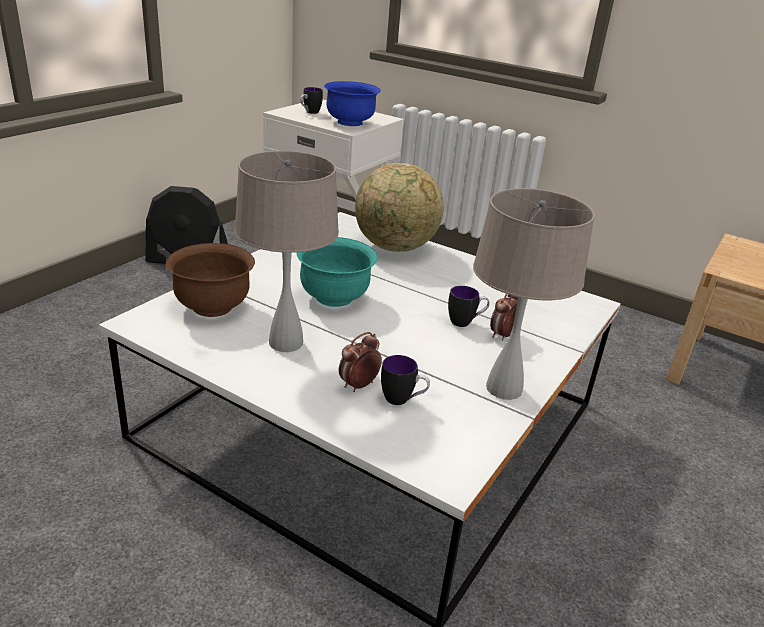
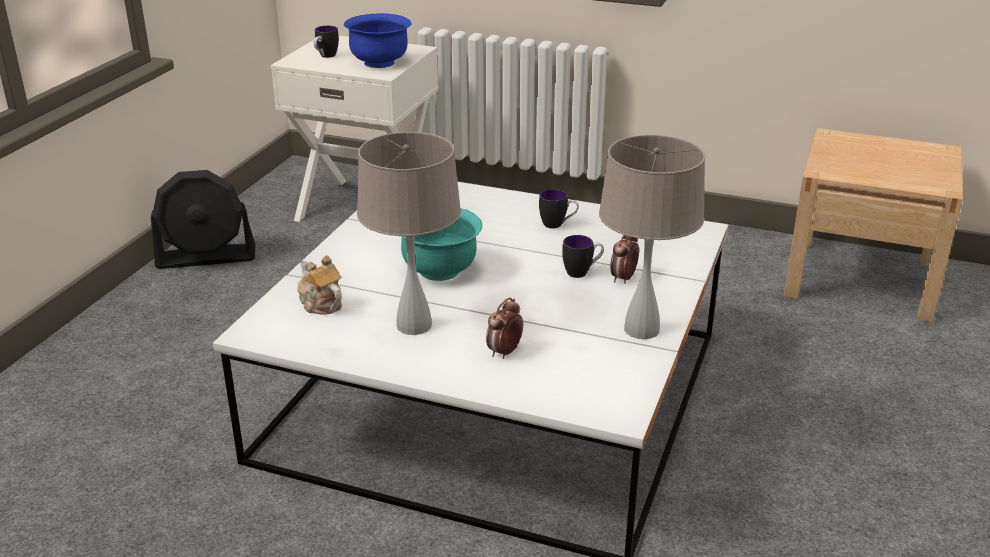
camera: 10 degrees left, 0 degrees up
brown bowl [166,243,255,317] -> teapot [297,255,342,315]
globe [355,163,444,252] -> none
mug [381,355,430,405] -> mug moved to [539,189,579,229]

